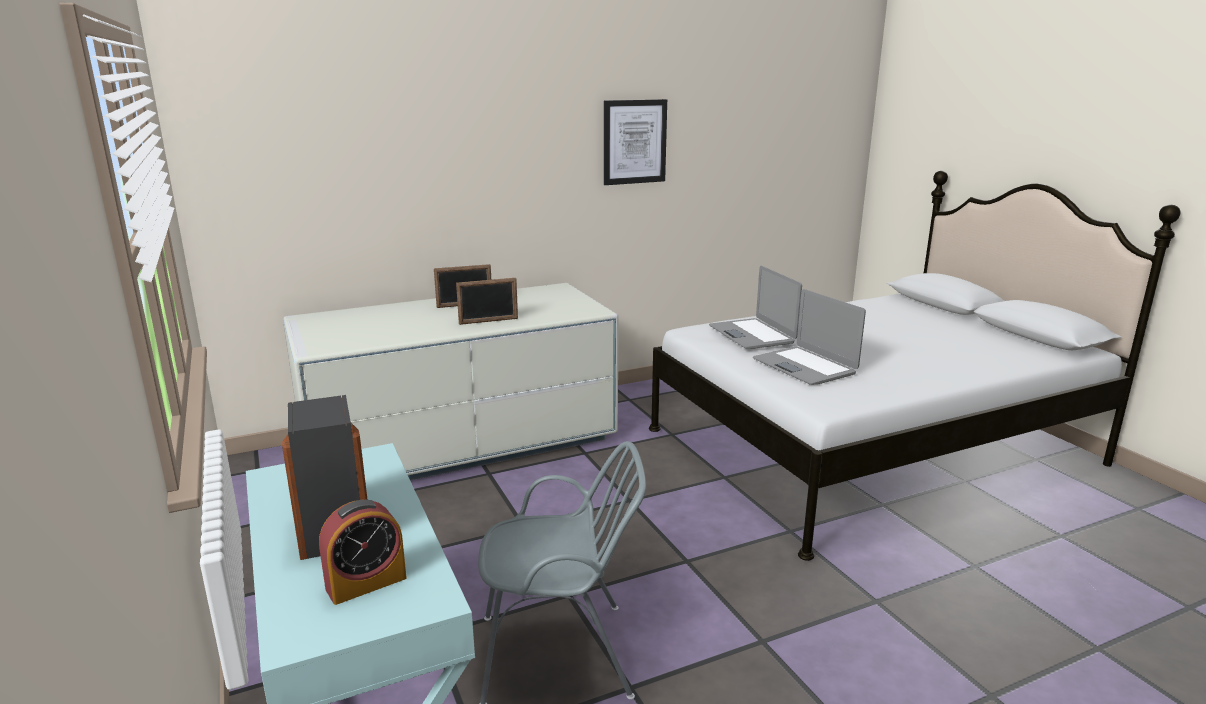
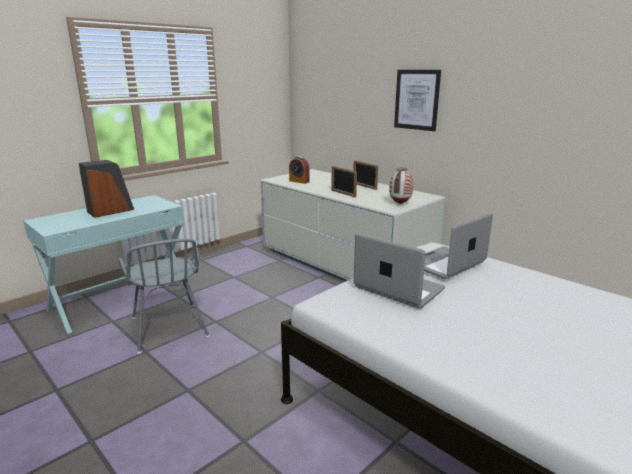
camera: 70 degrees right, 0 degrees up
alarm clock [319,500,407,605] -> alarm clock moved to [289,157,310,184]
picture [604,99,667,185] -> picture moved to [394,70,441,131]
laptop [753,289,866,385] -> laptop turned 90 degrees clockwise [354,233,445,309]
none -> vase [389,168,413,204]

